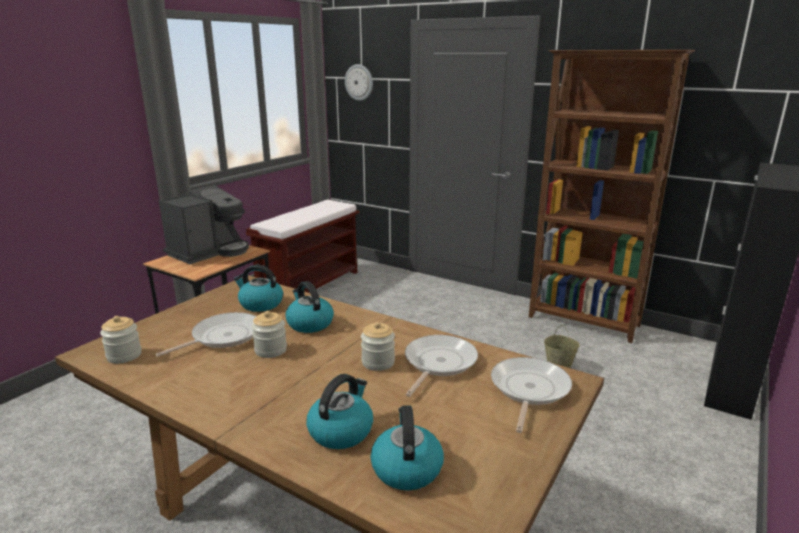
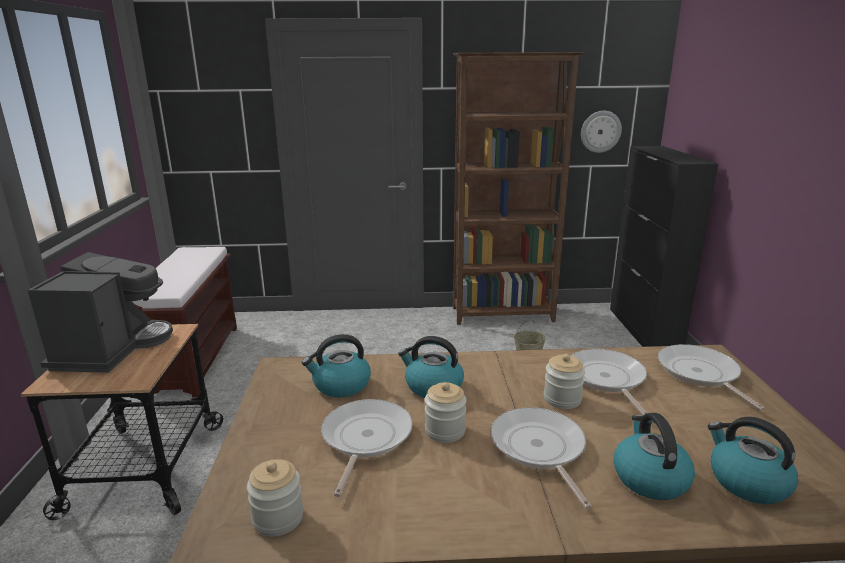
camera: 35 degrees left, 0 degrees up
wall clock [345,64,373,101] -> wall clock moved to [581,111,622,153]
none -> frying pan [491,407,592,509]

